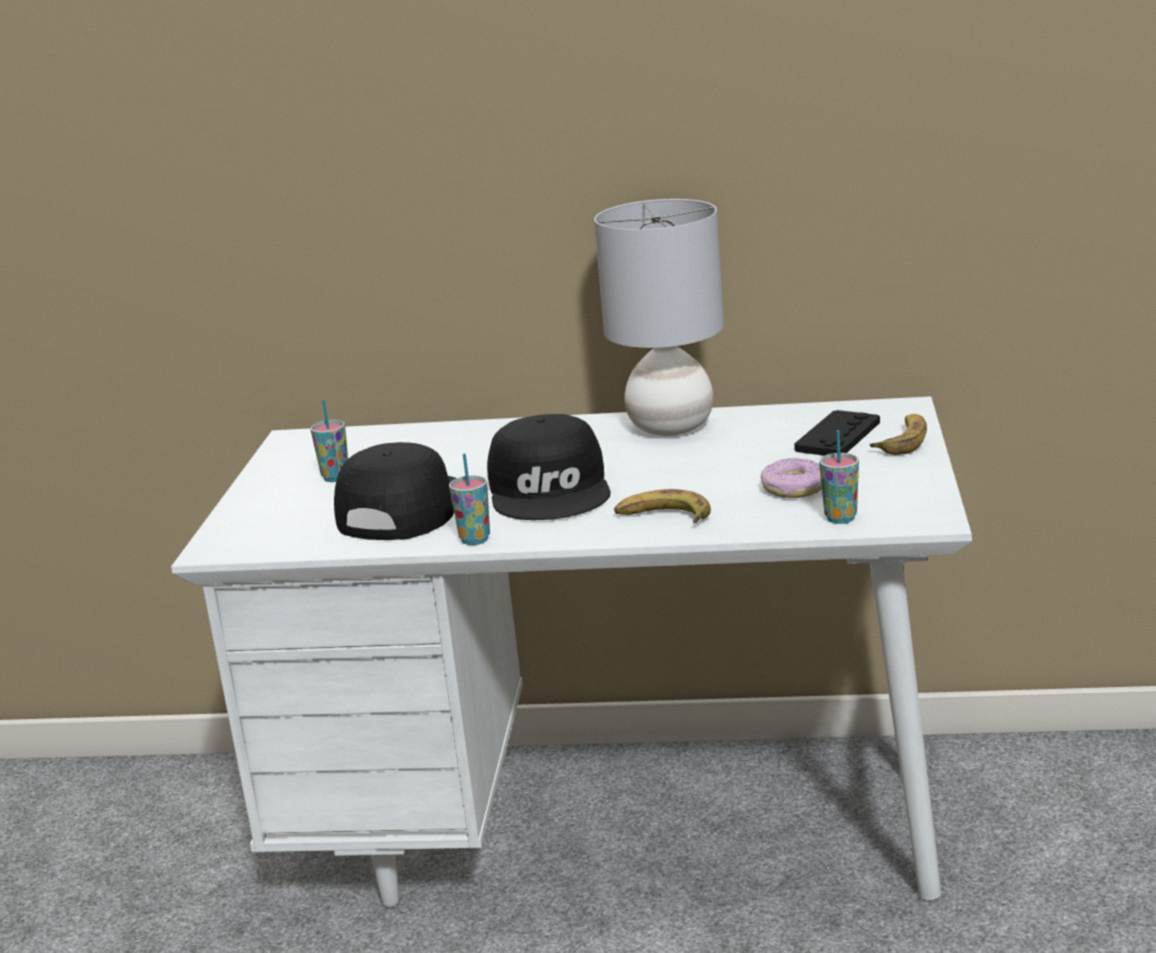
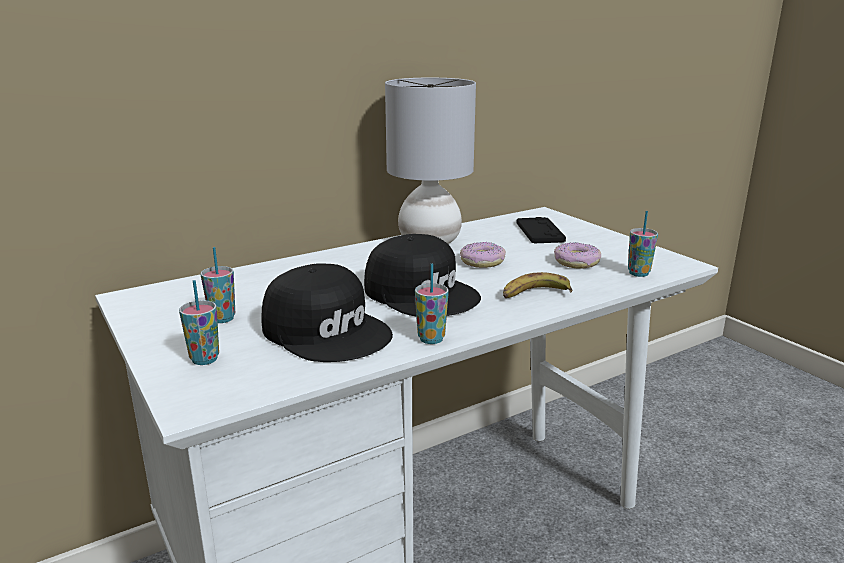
camera: 40 degrees left, 0 degrees up
black cap [334,442,456,540] -> black cap turned 150 degrees clockwise [262,263,393,362]
banana [870,414,927,455] -> none
none -> cup [179,280,219,365]
none -> donut [460,242,506,268]

